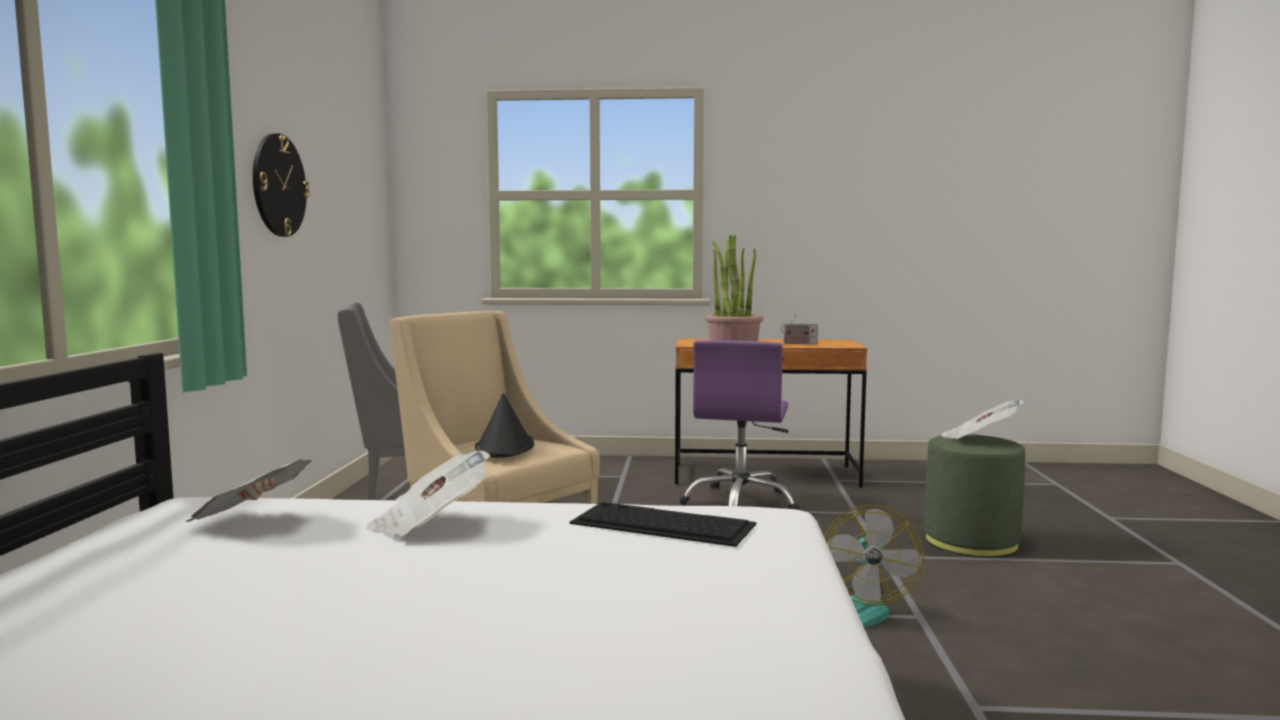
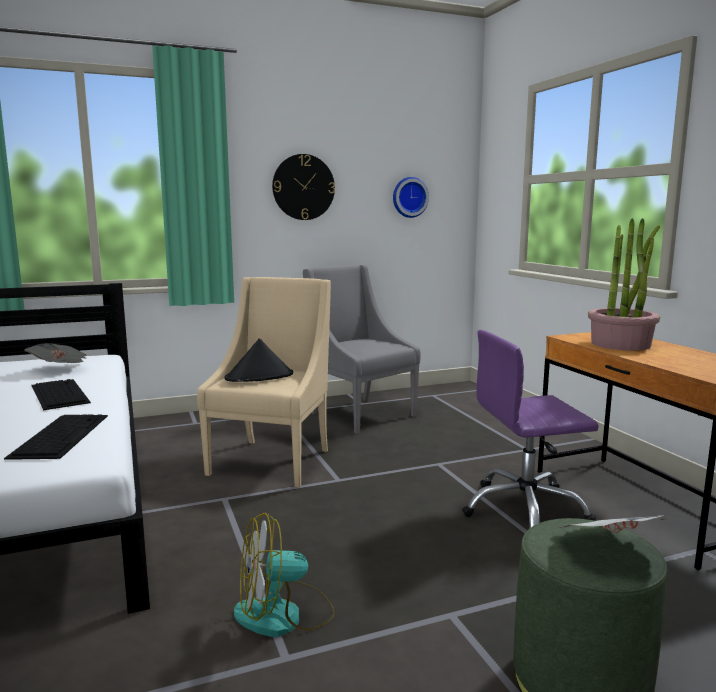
camera: 65 degrees right, 5 degrees up
newspaper [367,451,490,537] -> keyboard [31,379,91,410]
radio [781,314,818,344] -> none
none -> wall clock [393,177,429,218]

